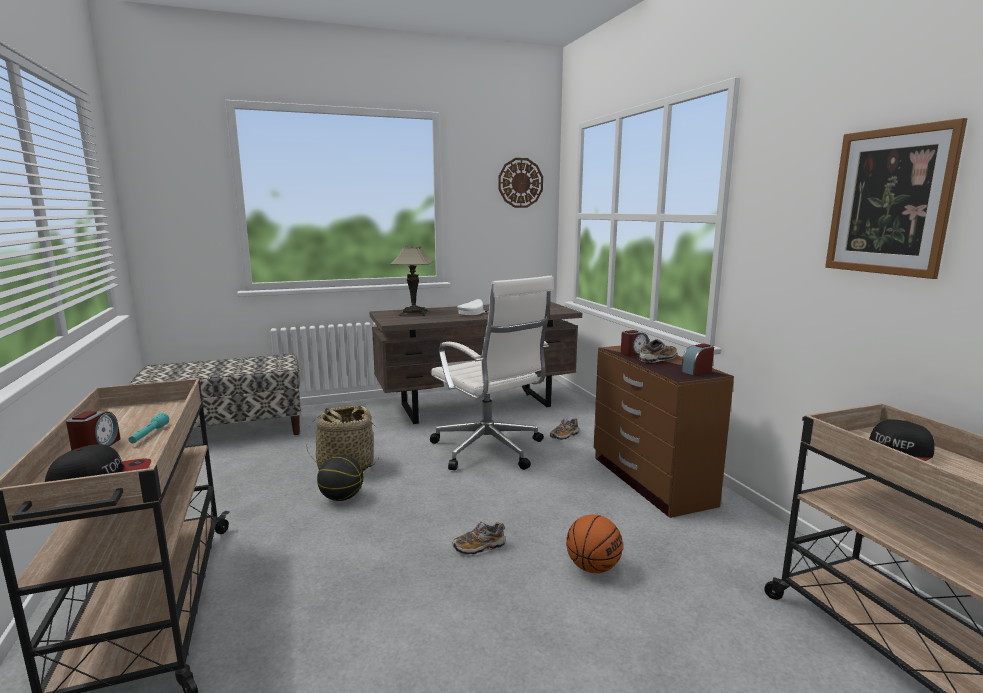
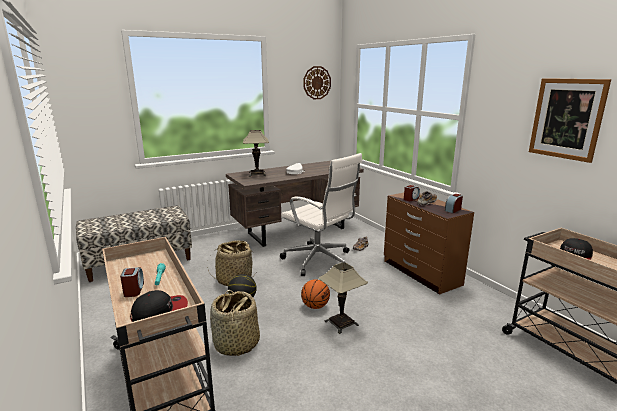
camera: 10 degrees left, 5 degrees up
shoe [452,522,505,555] -> table lamp [318,262,368,334]
basketball [566,514,623,573] -> basketball moved to [301,279,330,309]
none -> basket [210,290,260,356]

